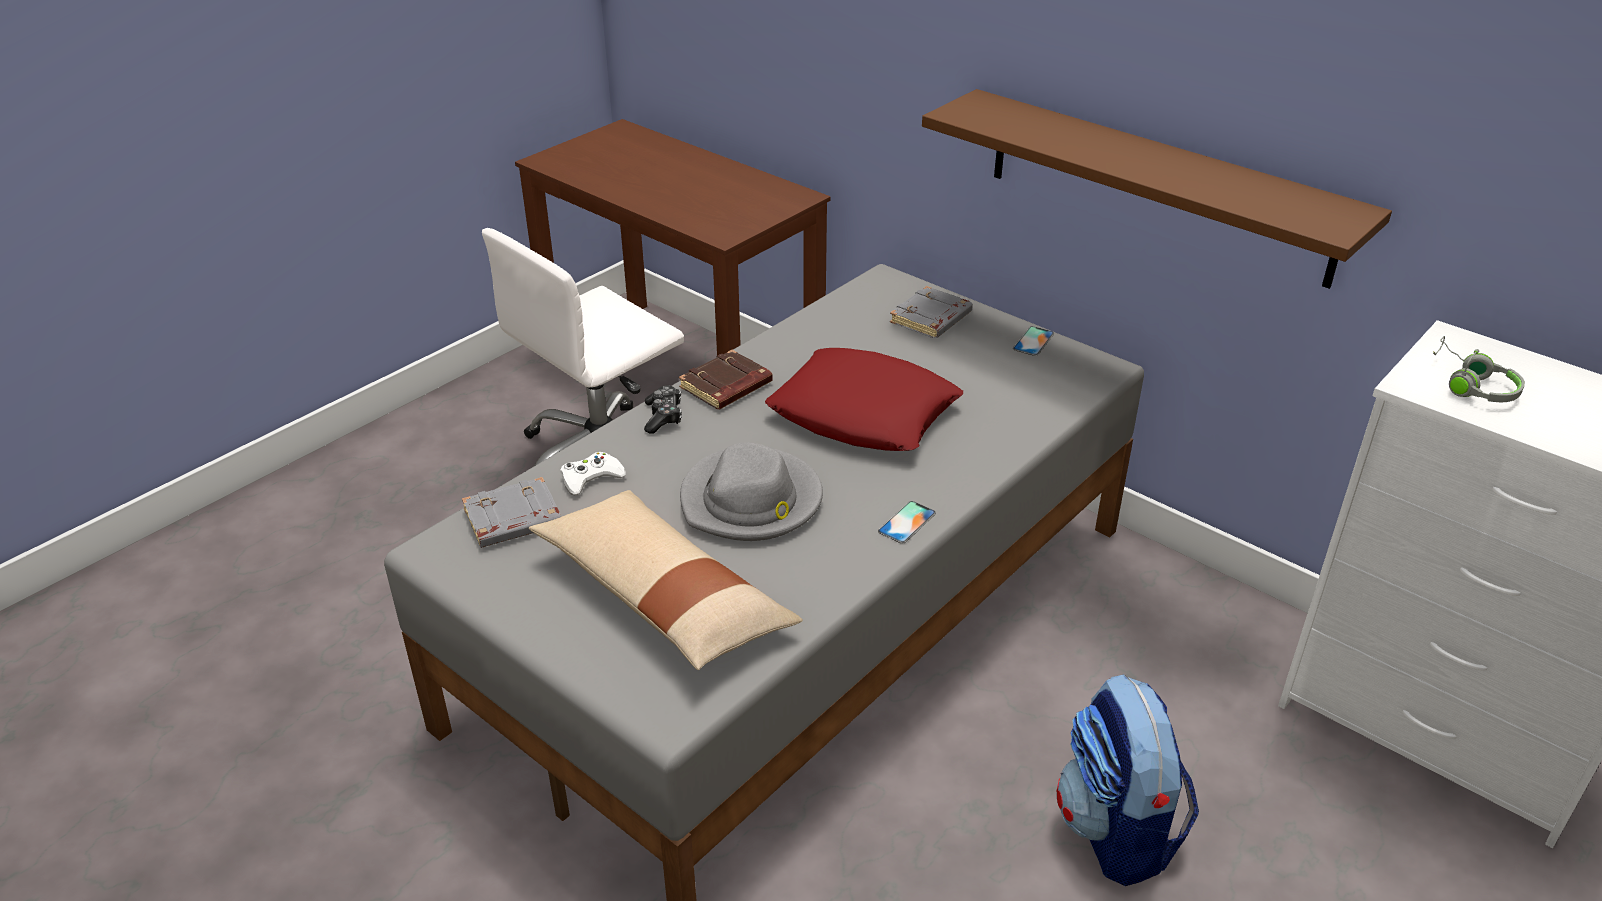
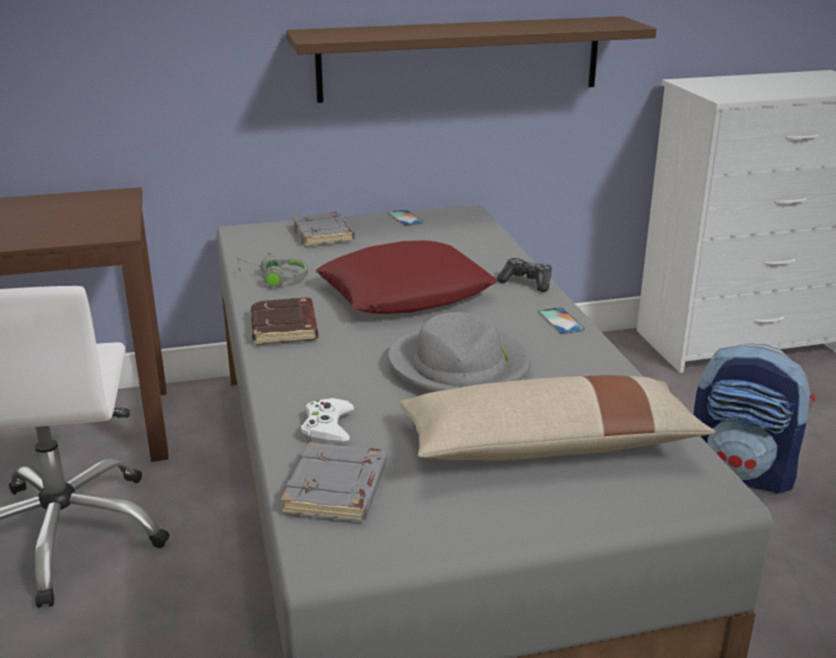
camera: 55 degrees left, 10 degrees down
game controller [644,385,682,434] -> game controller moved to [497,258,552,292]
grey headphones [1433,336,1525,402] -> grey headphones moved to [238,251,308,287]

